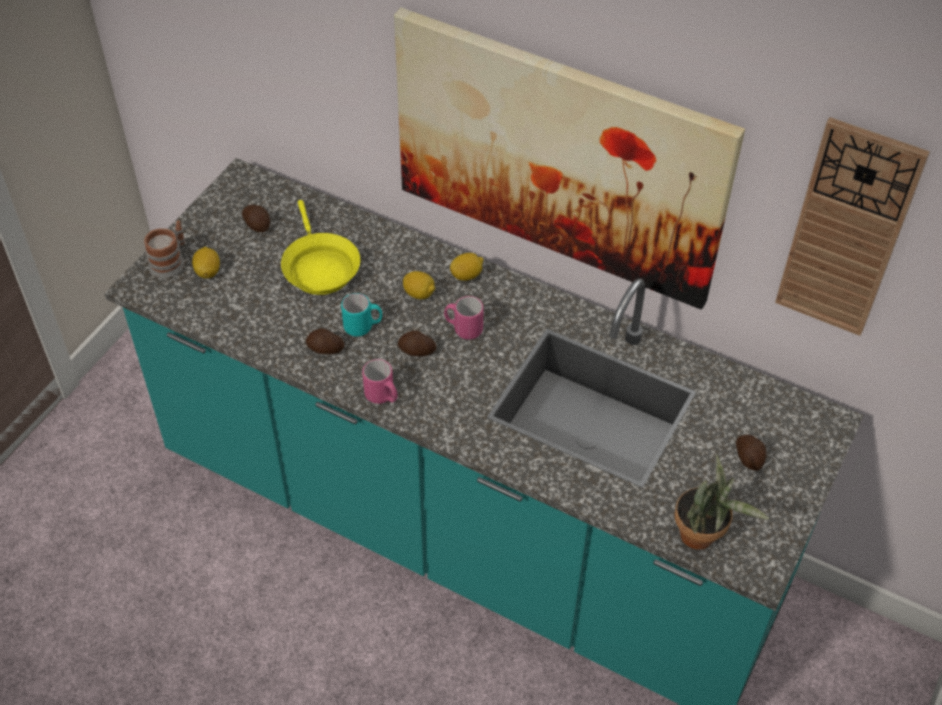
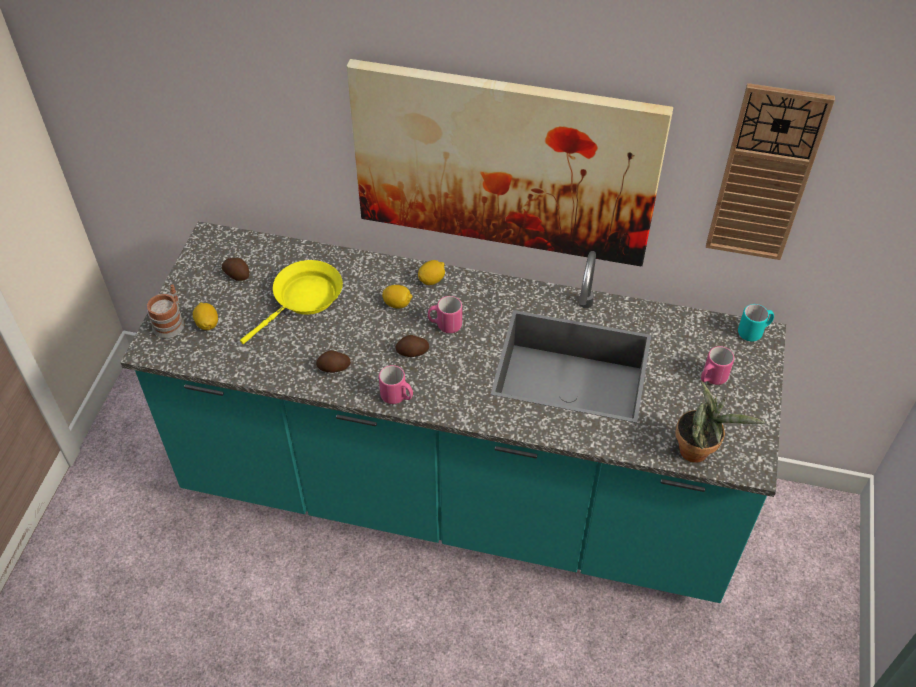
camera: 15 degrees left, 0 degrees up
yellow frying pan [281,200,360,295] -> yellow frying pan turned 105 degrees counterclockwise [240,260,343,344]
turquoise mug [341,293,382,336] -> turquoise mug moved to [738,304,774,342]
potato [736,434,766,471] -> pink mug [701,346,734,385]

